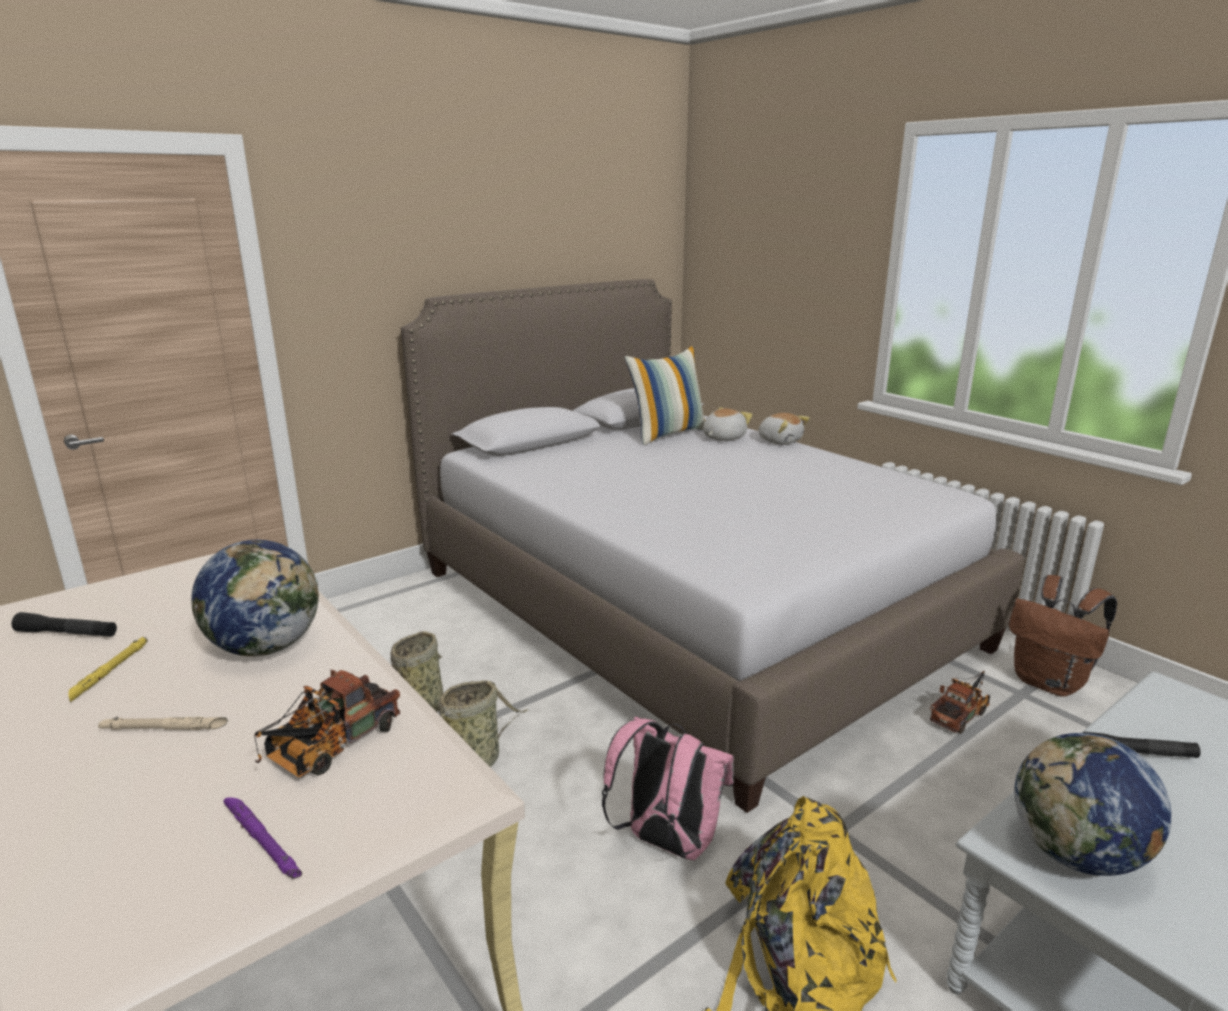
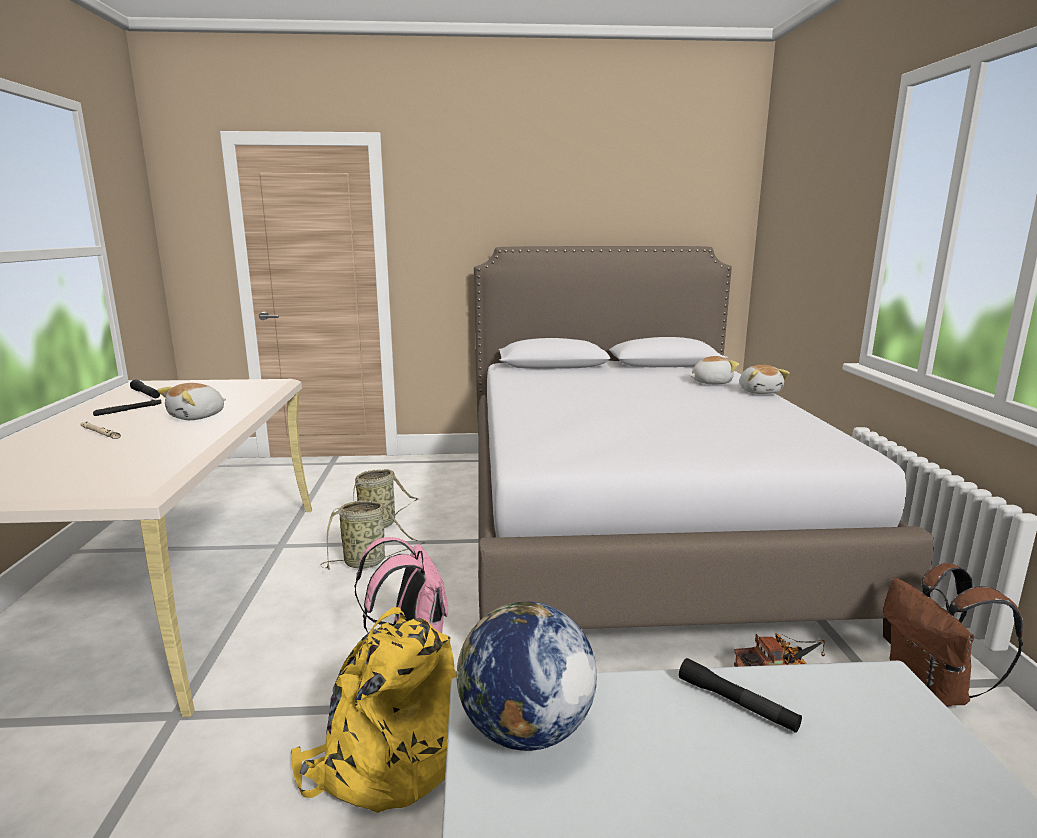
camera: 35 degrees right, 5 degrees down
yellow flashlight [68,637,148,702] -> black flashlight [93,399,162,416]
globe [191,540,319,656] -> plush toy [157,383,226,420]
purple flashlight [223,798,302,879] -> none
toy truck [254,670,400,777] -> none
pillow [624,346,706,445] -> none

